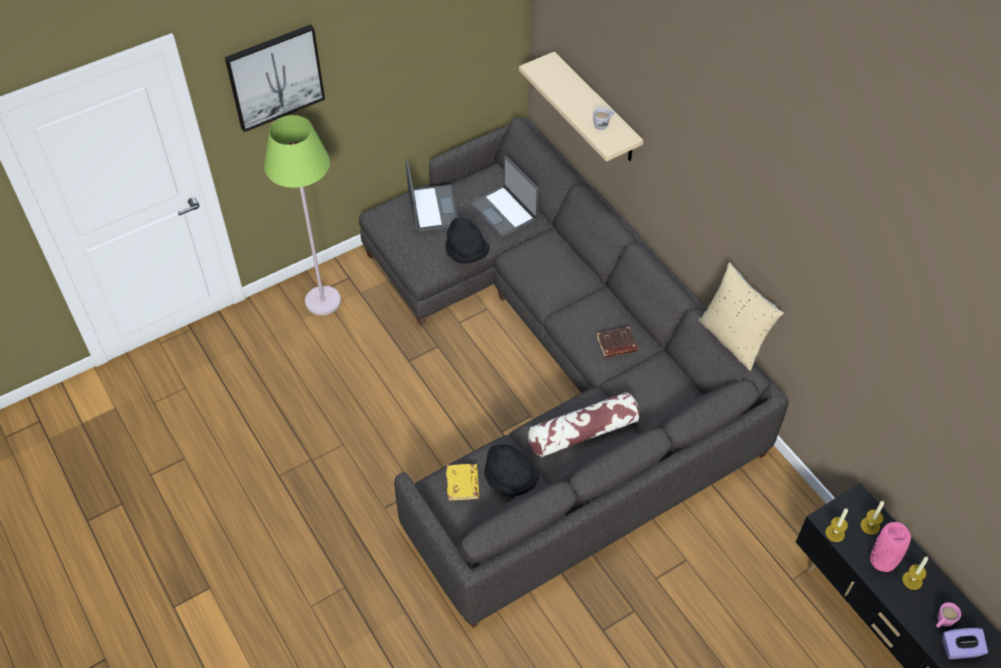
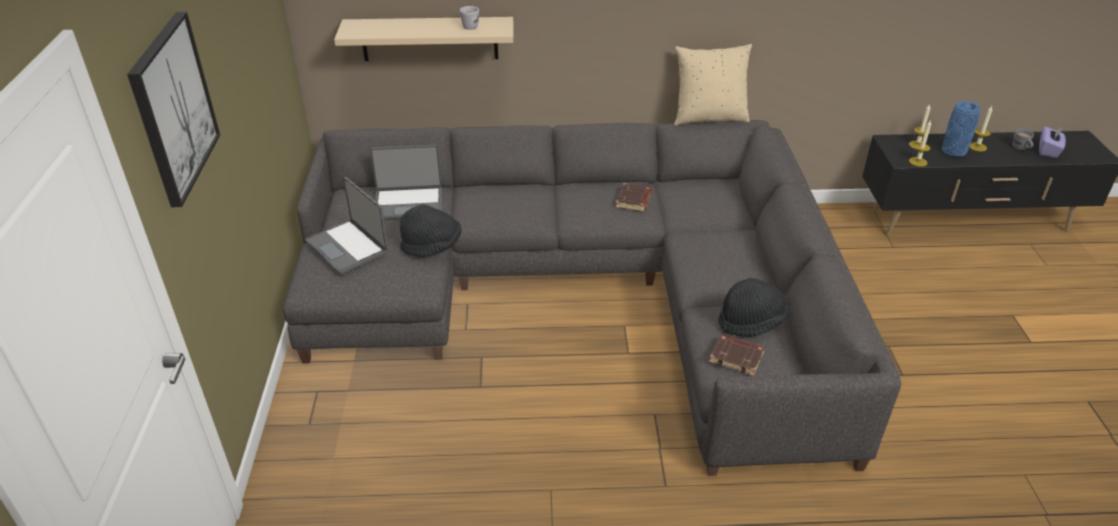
camera: 60 degrees left, 15 degrees down
green floor lamp [264,115,341,316] -> none
laptop [406,161,458,232] -> laptop turned 150 degrees counterclockwise [305,177,388,275]
yellow book [446,464,479,501] -> brown book [709,334,765,376]
pillow [528,392,640,457] -> none
pink vase [870,522,911,572] -> blue vase [942,101,980,157]
pink mug [936,602,961,628] -> grey mug [1013,128,1034,150]

